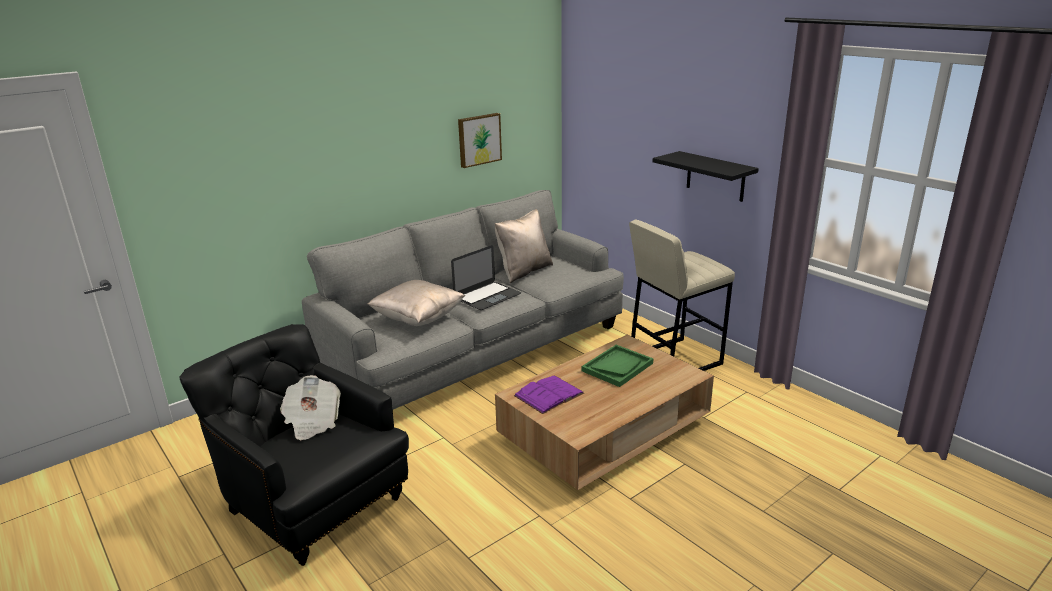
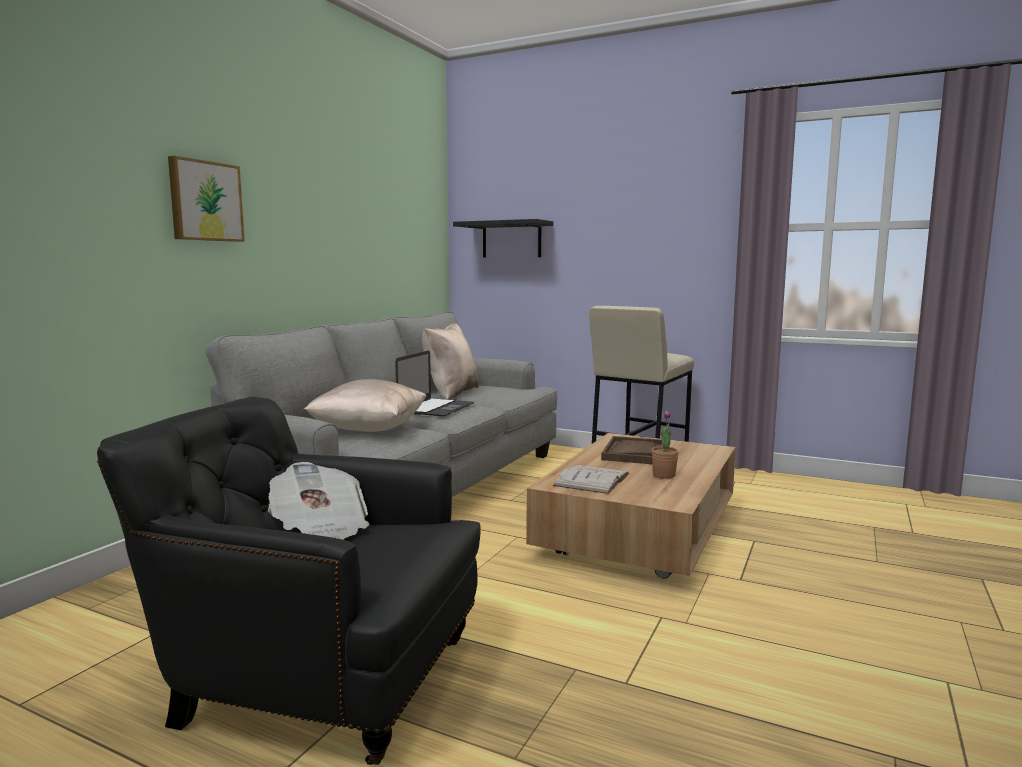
camera: 25 degrees left, 15 degrees down
picture [458,113,502,168] -> picture moved to [168,156,245,242]
purple book [514,375,584,414] -> white book [553,465,629,494]
green tray [582,345,654,387] -> brown tray [601,436,663,464]
black shelf [653,151,759,202] -> black shelf moved to [453,219,553,258]
none -> potted plant [652,411,679,478]

